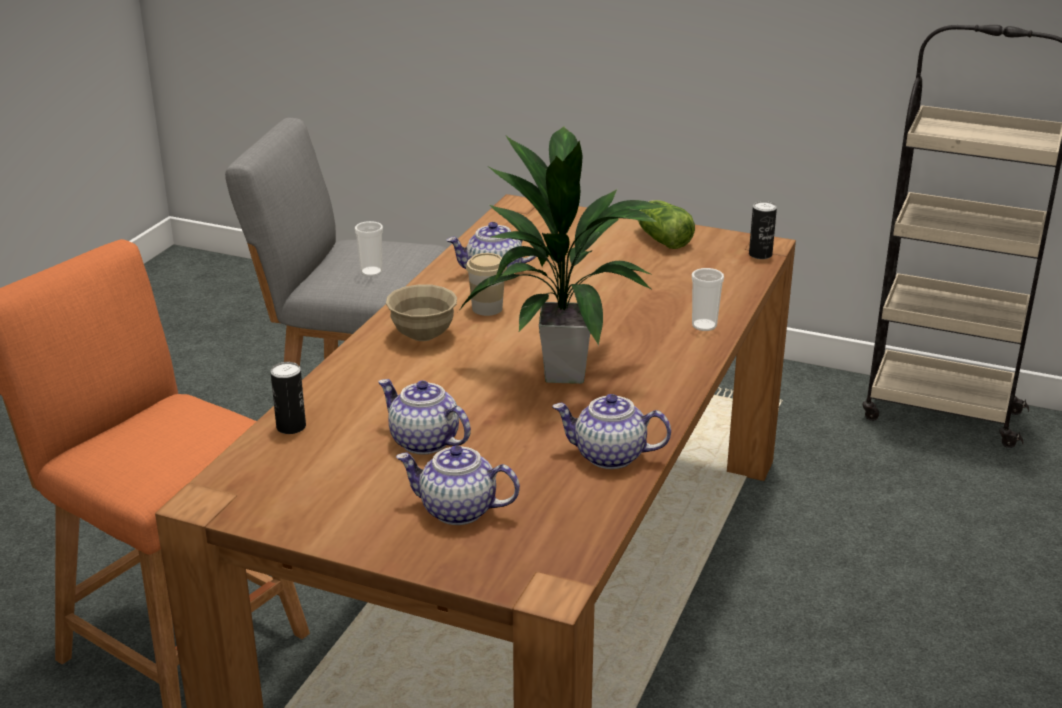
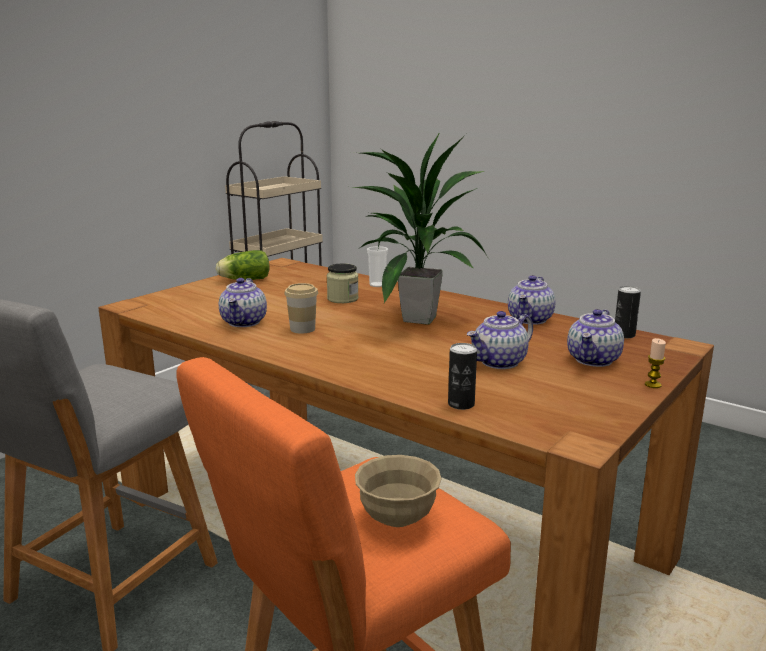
camera: 75 degrees left, 10 degrees down
cup [355,221,383,277] -> none
beige bowl [386,284,457,341] -> beige bowl moved to [355,455,442,527]
can [749,201,777,259] -> can moved to [615,286,641,338]
none -> jar [327,264,359,303]
none -> candle [645,338,666,388]

